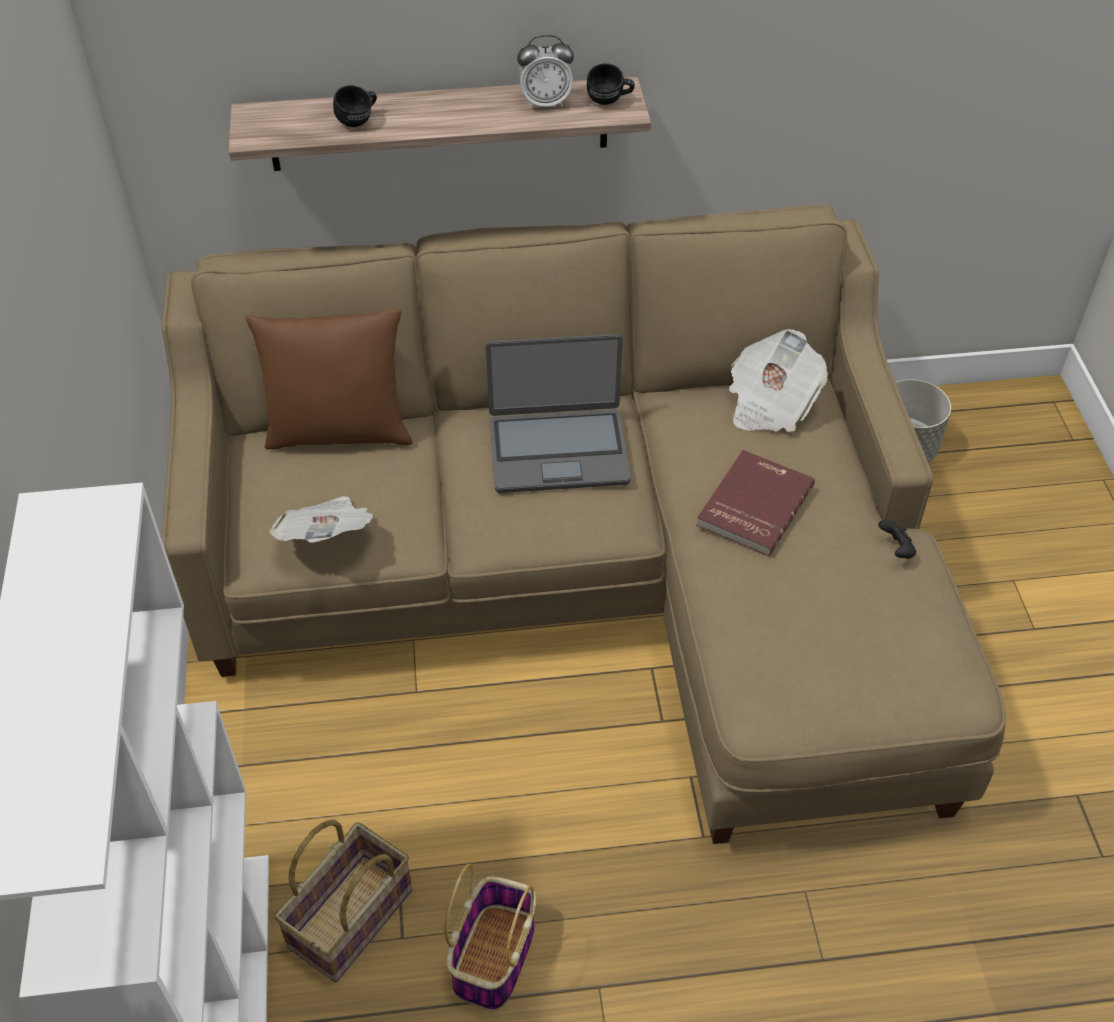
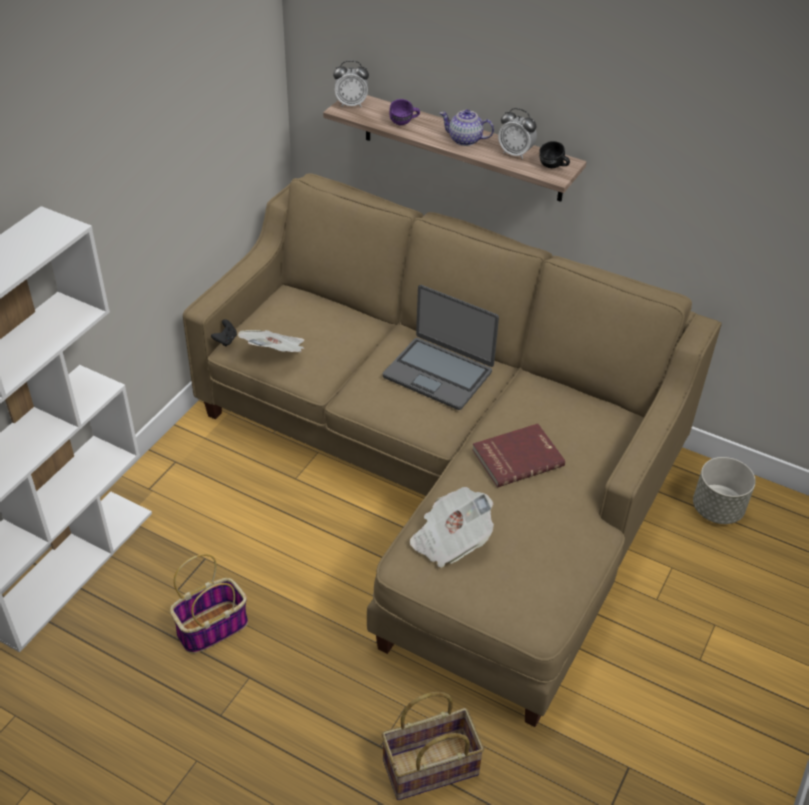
camera: 35 degrees right, 5 degrees down
brown pillow [246,309,413,450] -> none
basket [274,819,412,982] -> basket moved to [382,692,484,800]
black mug [333,85,377,127] -> purple mug [389,99,420,125]
newspaper [729,329,828,432] -> newspaper moved to [410,487,494,568]
black game controller [878,520,916,559] -> black game controller moved to [211,319,237,347]
none -> alarm clock [333,61,369,107]
none -> teapot [440,109,494,146]

